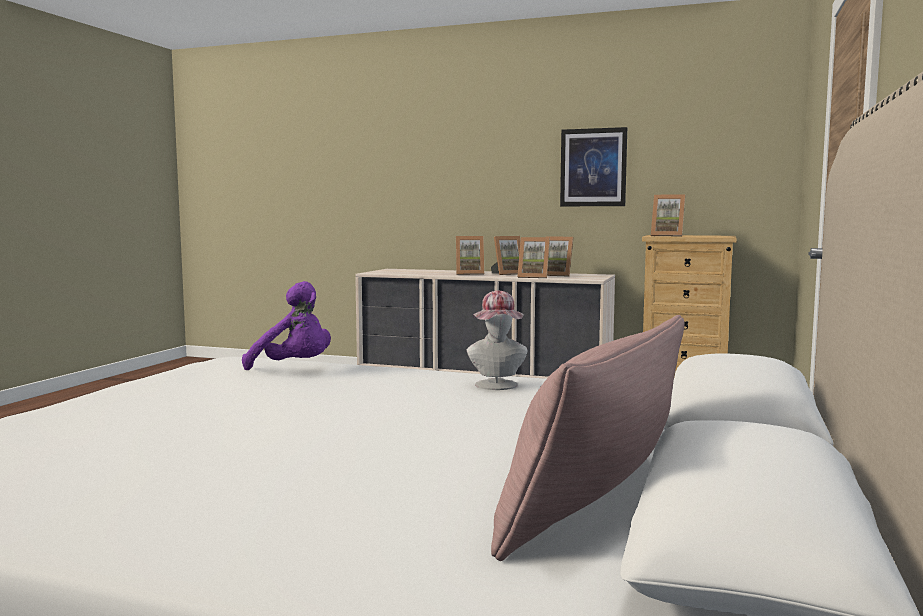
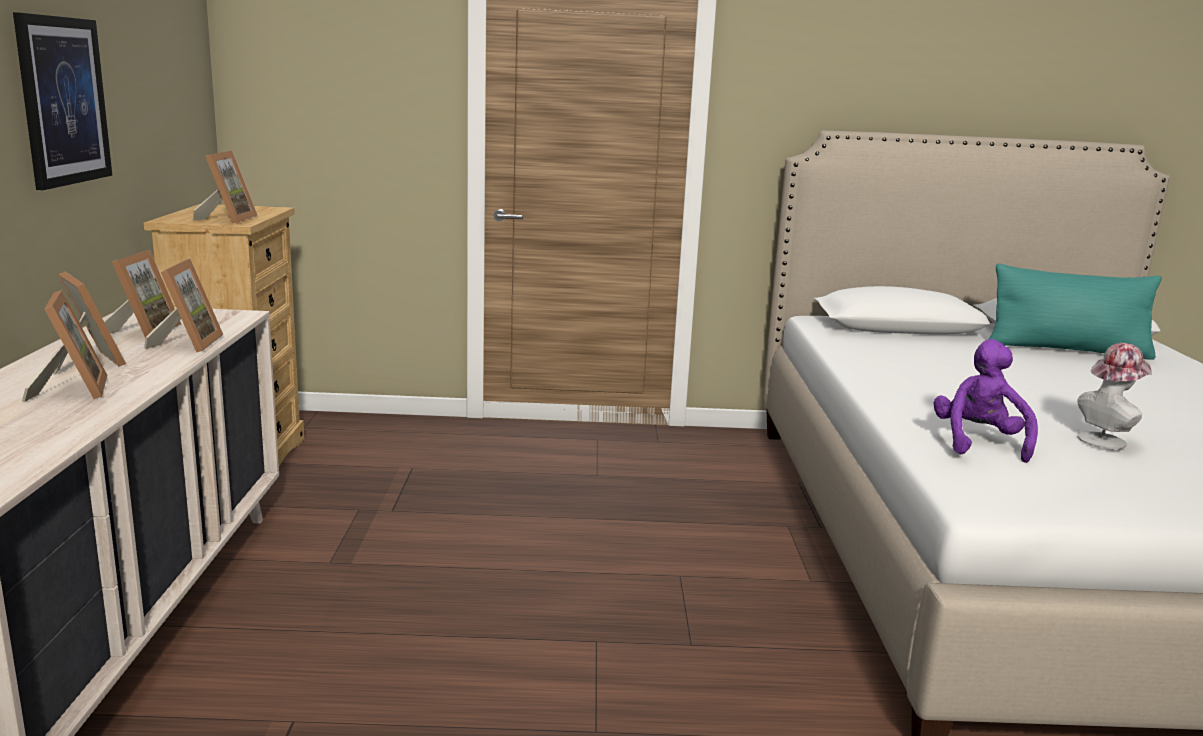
camera: 110 degrees left, 10 degrees up
hat [467,290,528,390] -> hat moved to [1077,343,1152,449]
pink pillow [491,315,685,561] -> turquoise pillow [989,263,1162,359]

